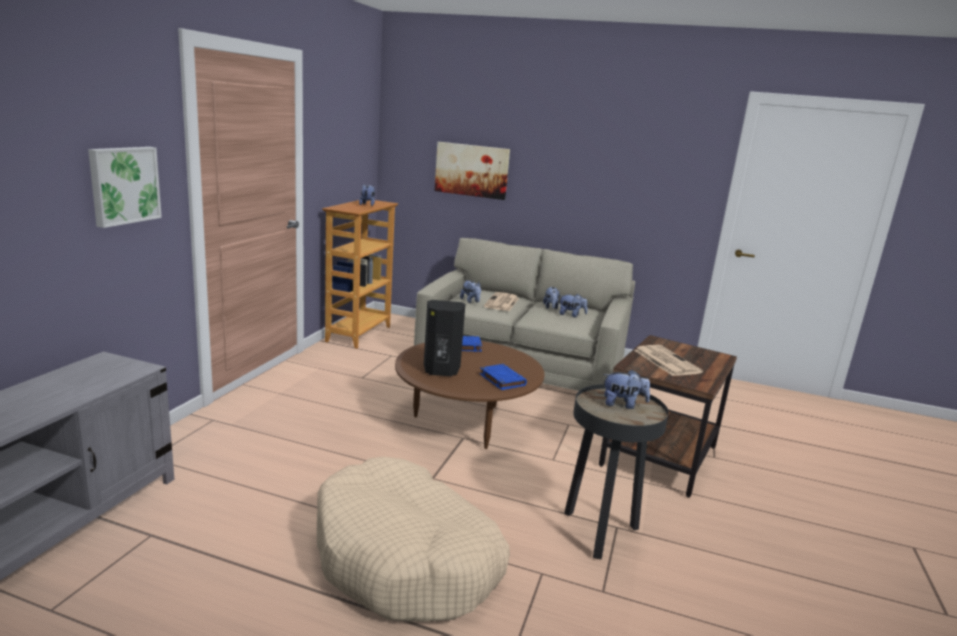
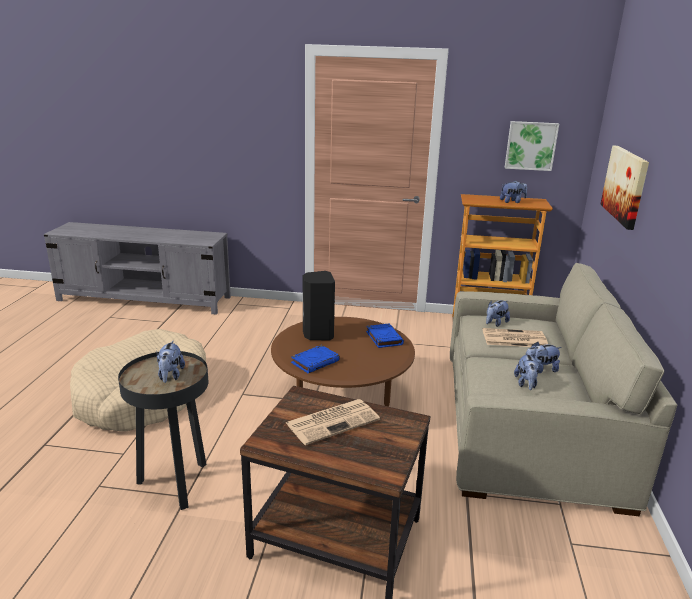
camera: 80 degrees right, 5 degrees up
picture [88,147,162,228] -> picture moved to [504,121,559,171]

